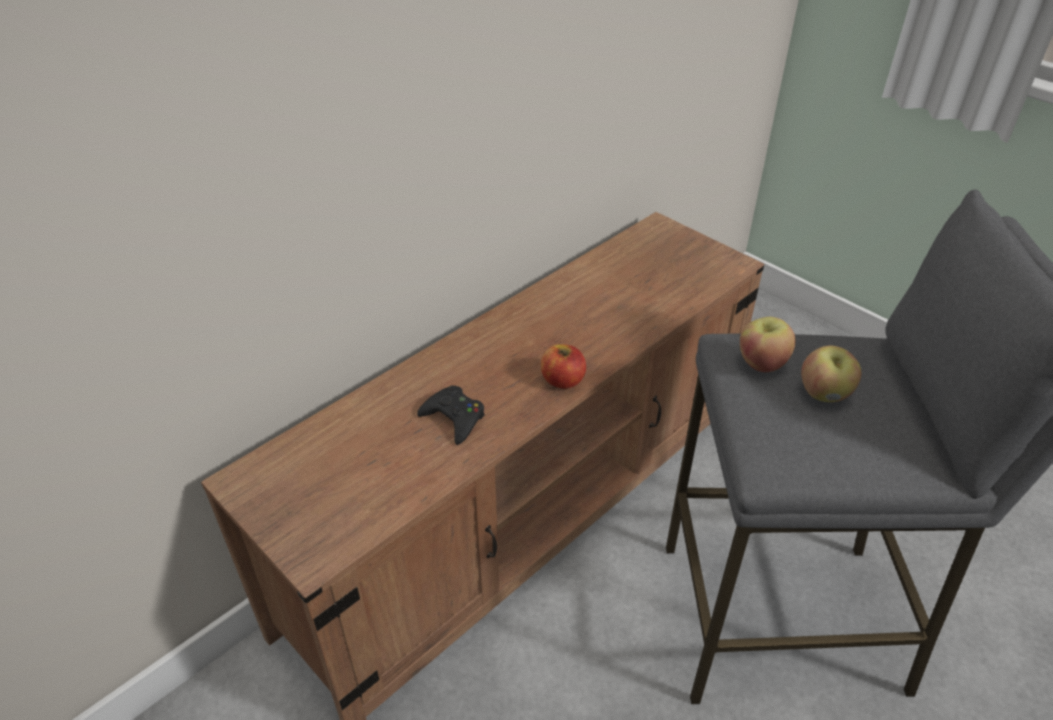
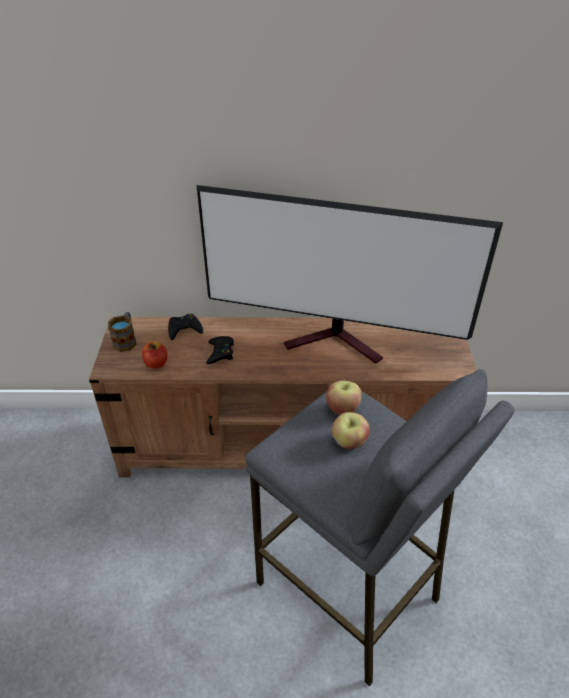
camera: 45 degrees right, 0 degrees up
apple [541,344,586,389] -> apple moved to [142,341,167,369]
none -> mug [108,312,136,352]
none -> black game controller [168,314,203,340]
none -> television [197,185,503,364]

